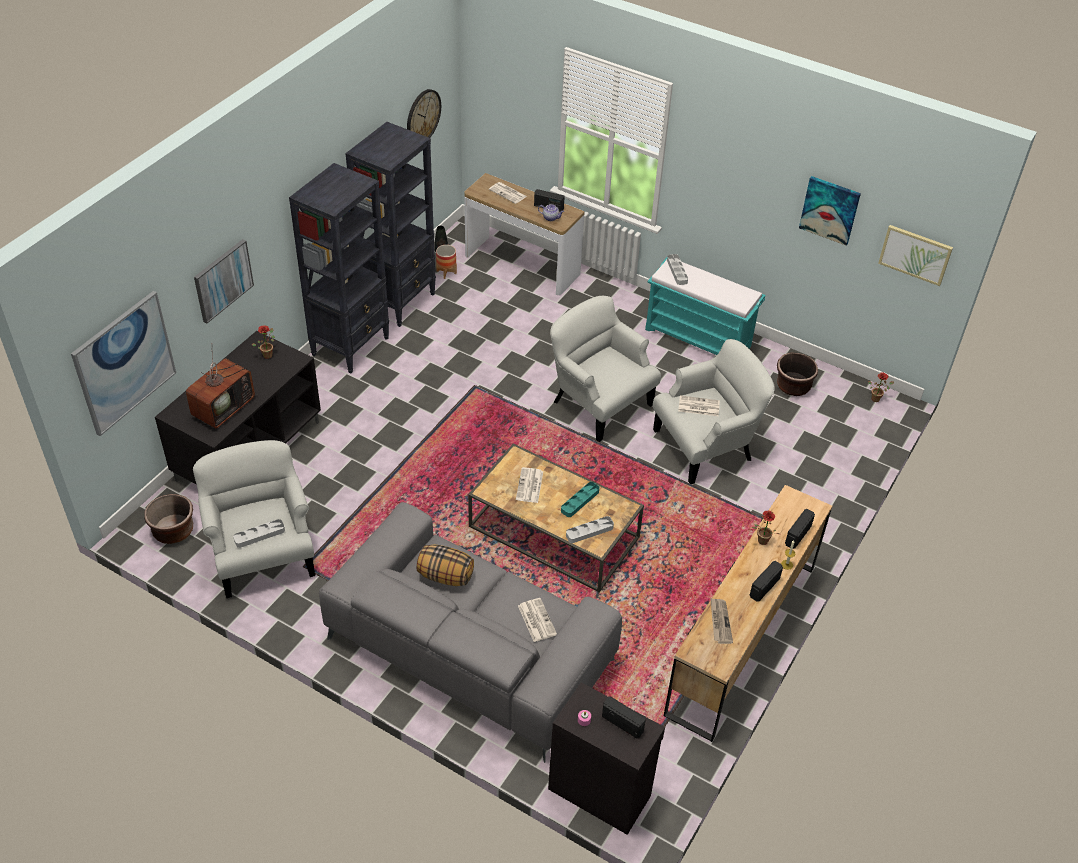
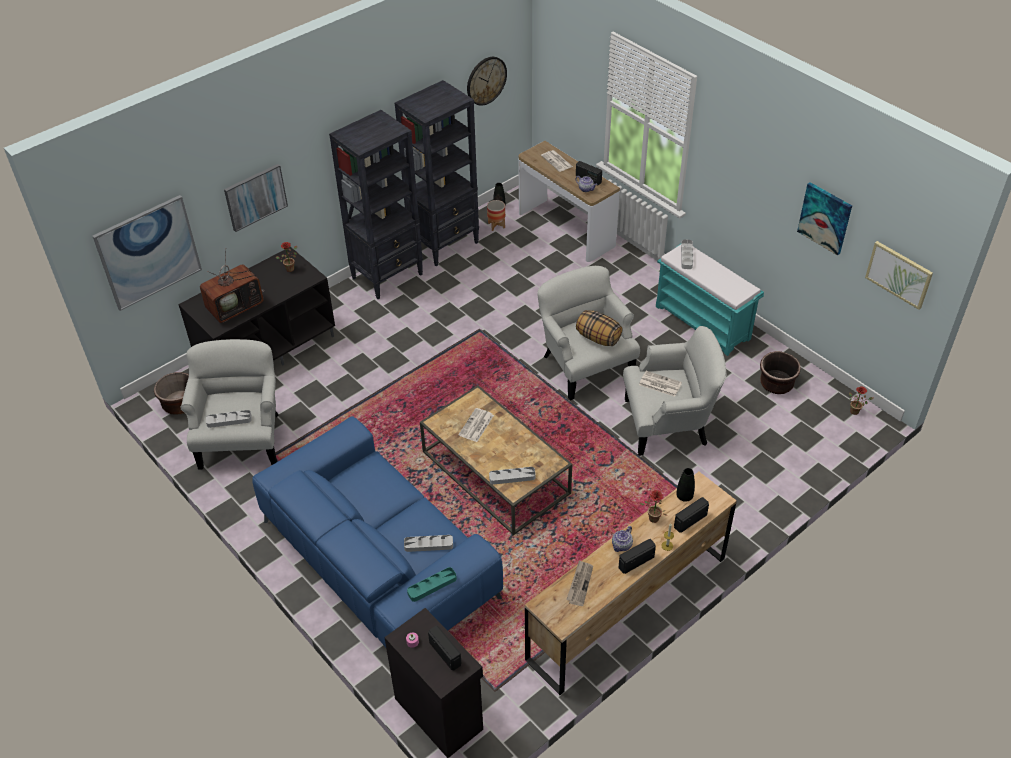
camera: 20 degrees right, 0 degrees up
grey sofa [319,502,622,763] -> blue sofa [252,416,503,647]
pillow [417,544,474,586] -> pillow moved to [576,310,622,346]
newspaper [518,598,557,642] -> grey tray [404,535,453,552]
turquoise tray [561,482,599,517] -> turquoise tray moved to [407,567,457,602]
none -> teapot [612,526,633,552]
none -> black vase [676,468,695,502]

